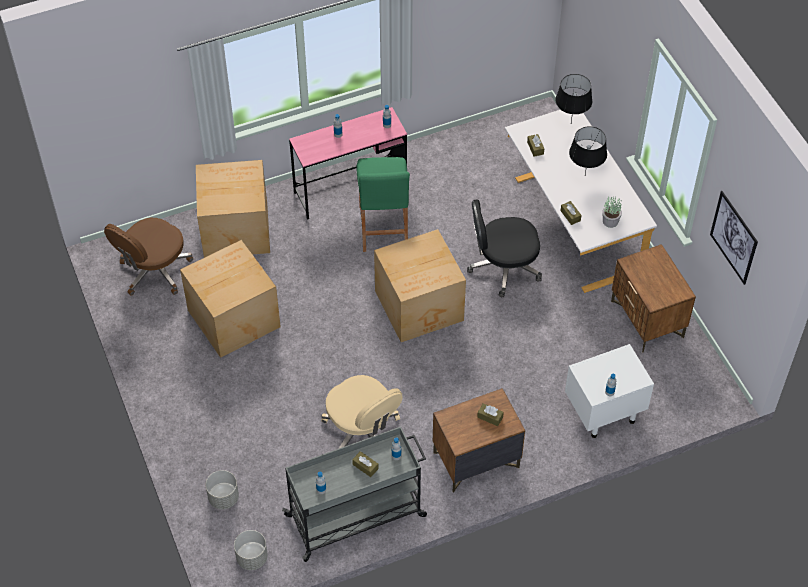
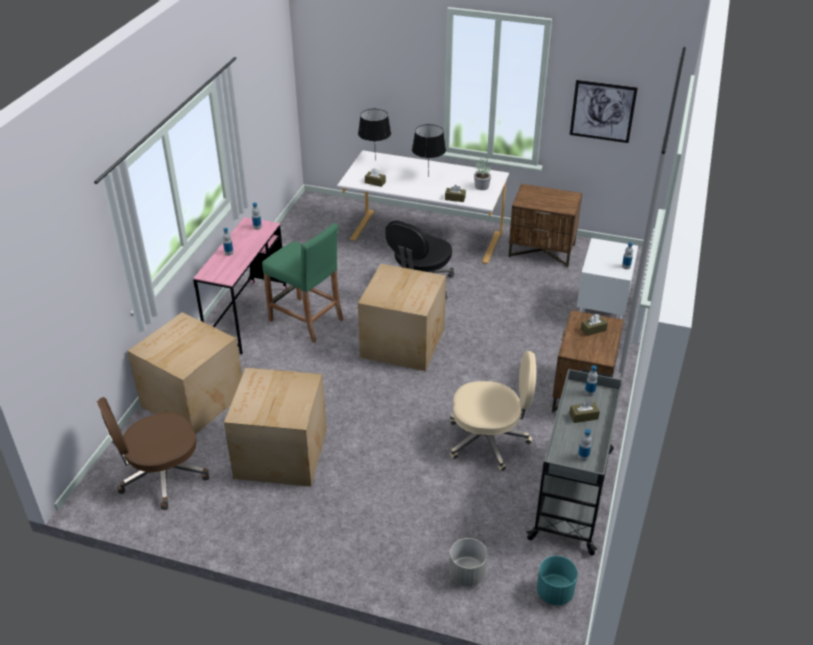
camera: 50 degrees left, 15 degrees down
brown office chair [104,218,193,296] -> brown office chair turned 75 degrees clockwise [97,397,209,510]
grey planter [234,530,268,570] -> turquoise planter [537,556,578,605]

